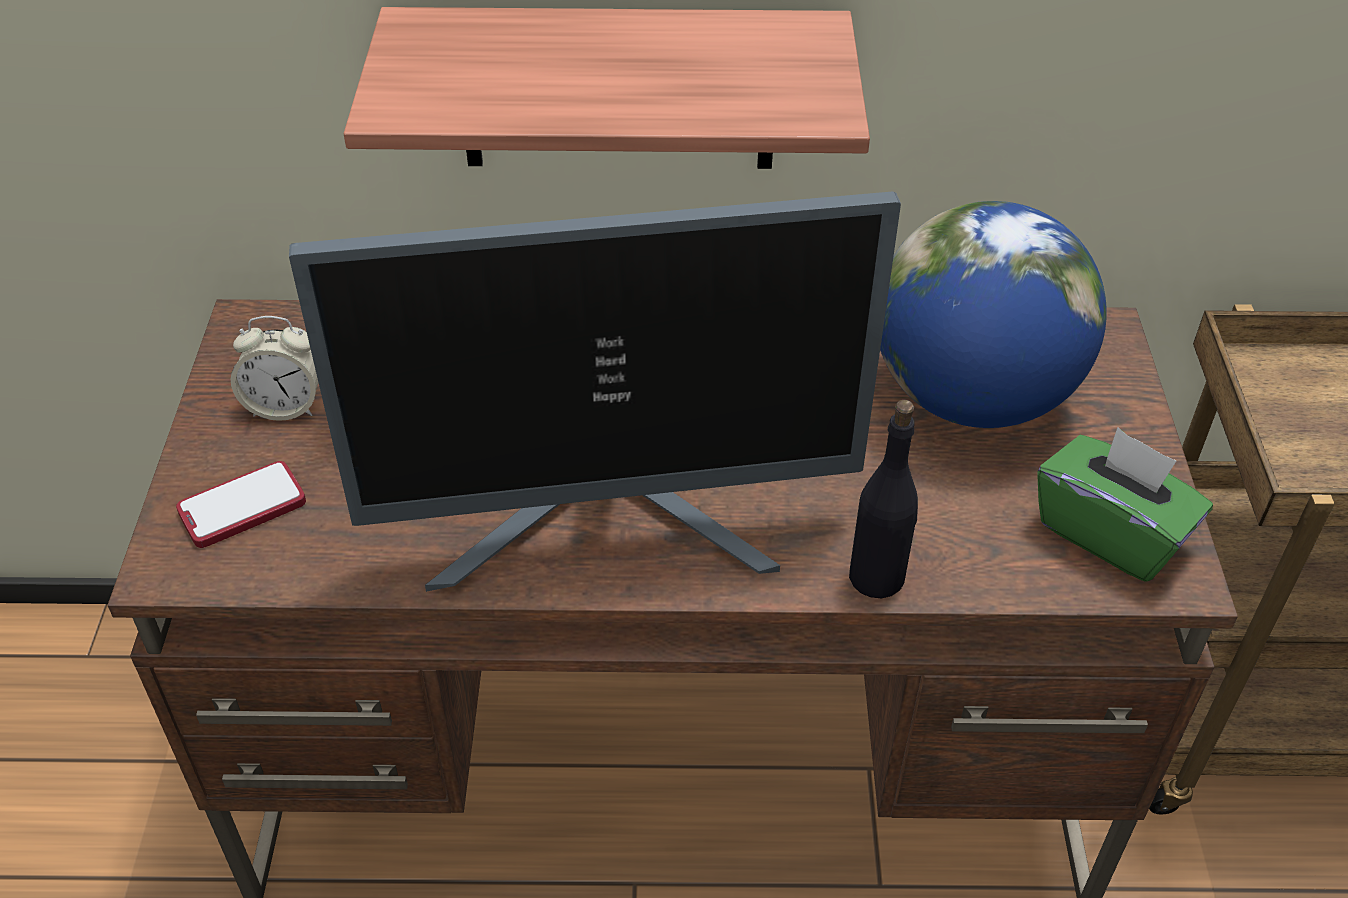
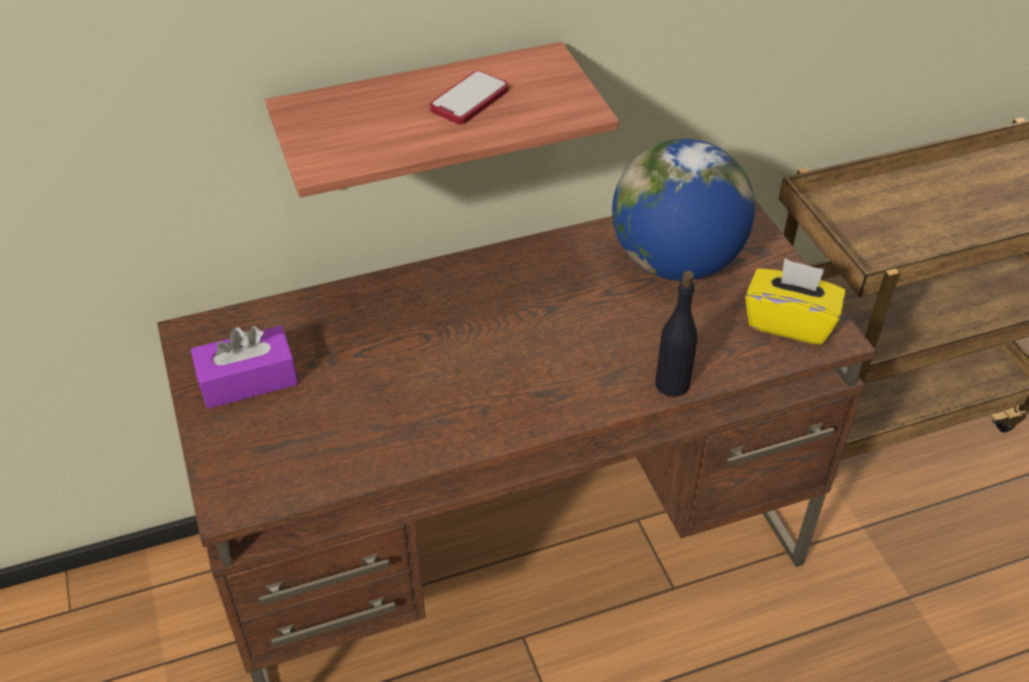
camera: 20 degrees left, 0 degrees up
phone [176,461,306,548] -> phone moved to [430,71,509,124]
alarm clock [231,316,318,421] -> purple tissue box [191,326,298,409]
monitor [289,192,901,592] -> none
green tissue box [1037,427,1213,582] -> yellow tissue box [745,258,846,345]

